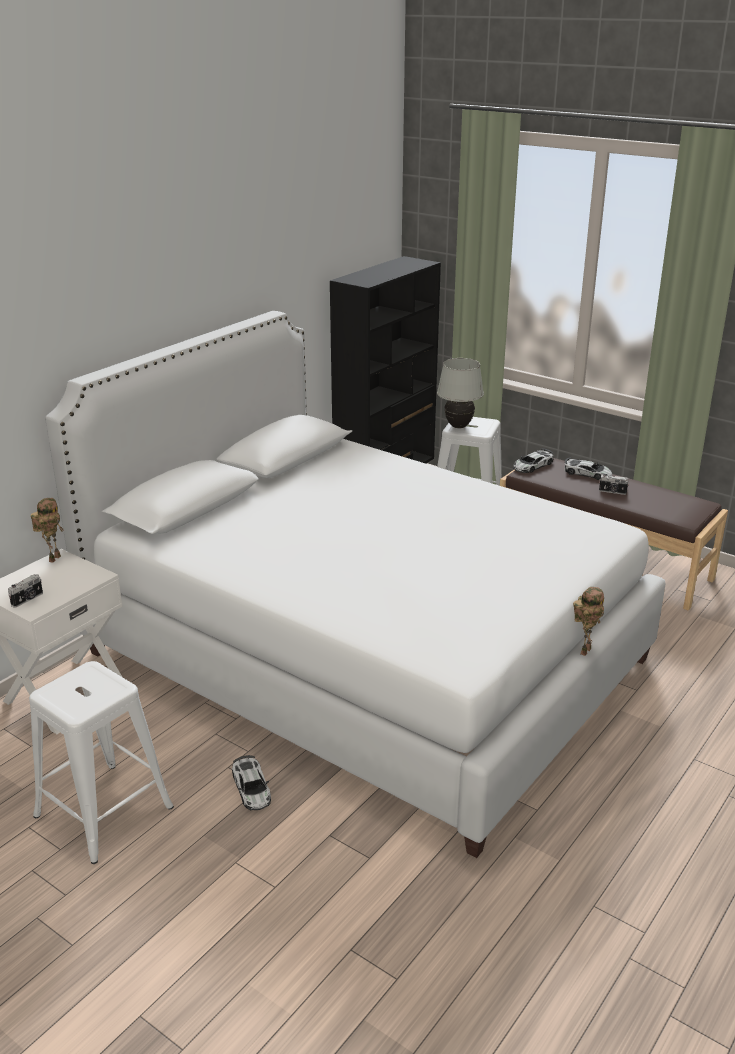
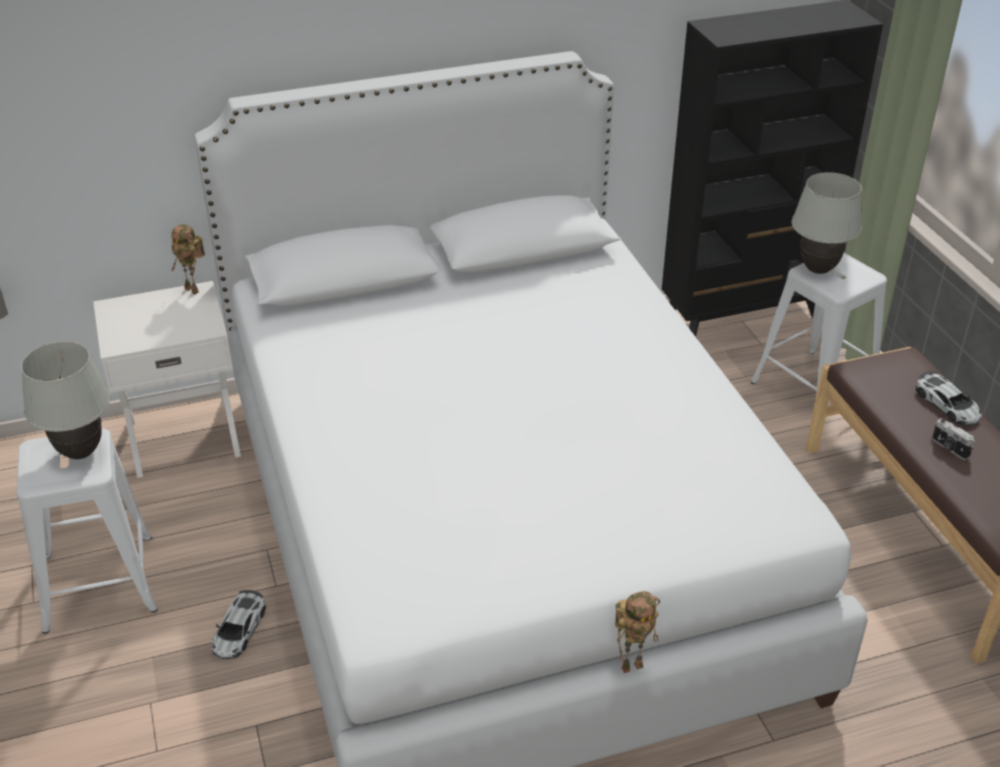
camera: 35 degrees right, 10 degrees up
camera [8,574,43,608] -> none
toy robot [31,498,64,563] -> toy robot turned 75 degrees clockwise [171,224,205,294]
toy car [513,449,554,473] -> none
none -> white table lamp [21,341,111,459]

